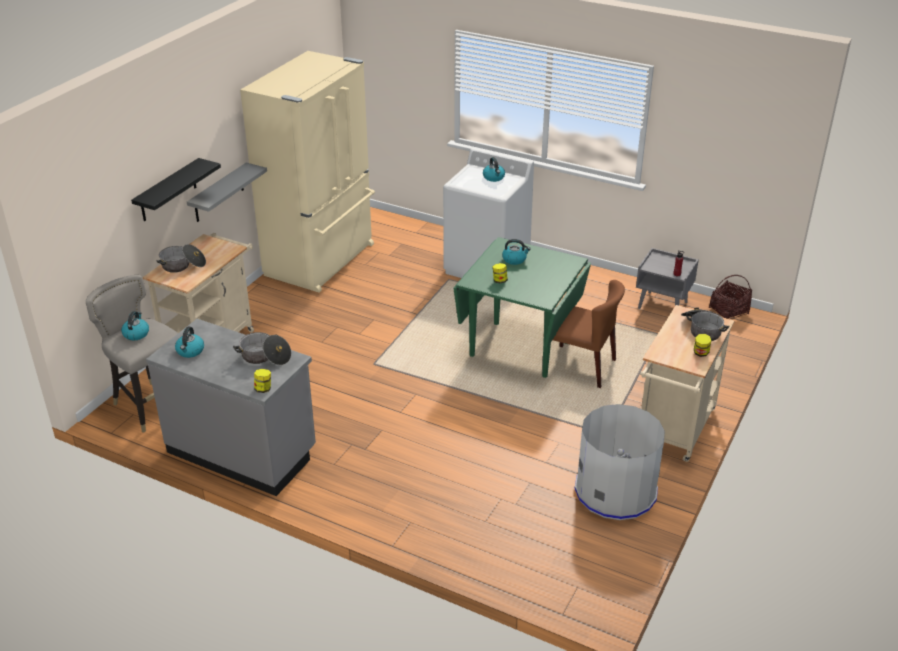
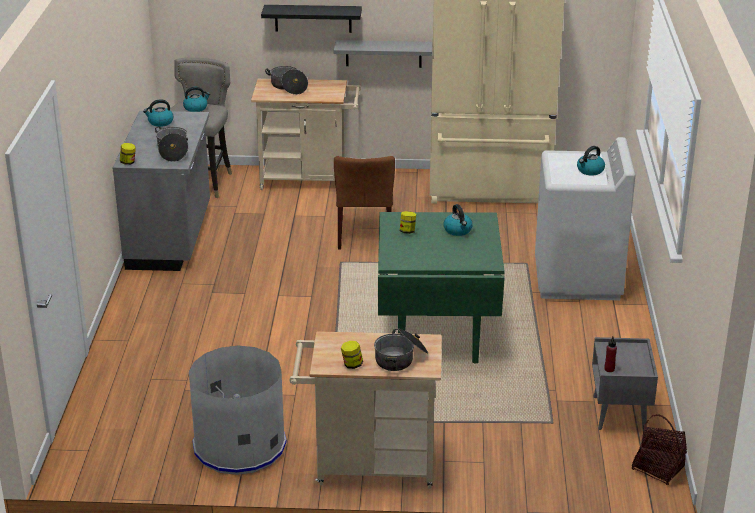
camera: 65 degrees right, 5 degrees down
brown chair [543,280,625,388] -> brown chair moved to [334,156,395,250]

